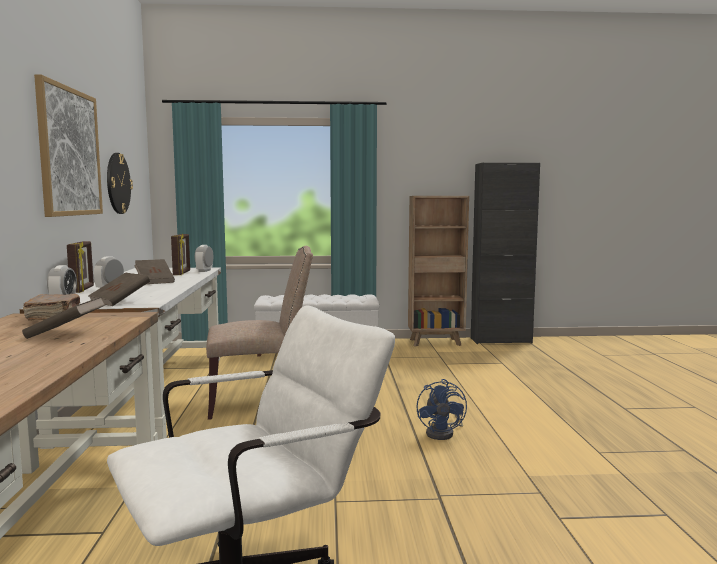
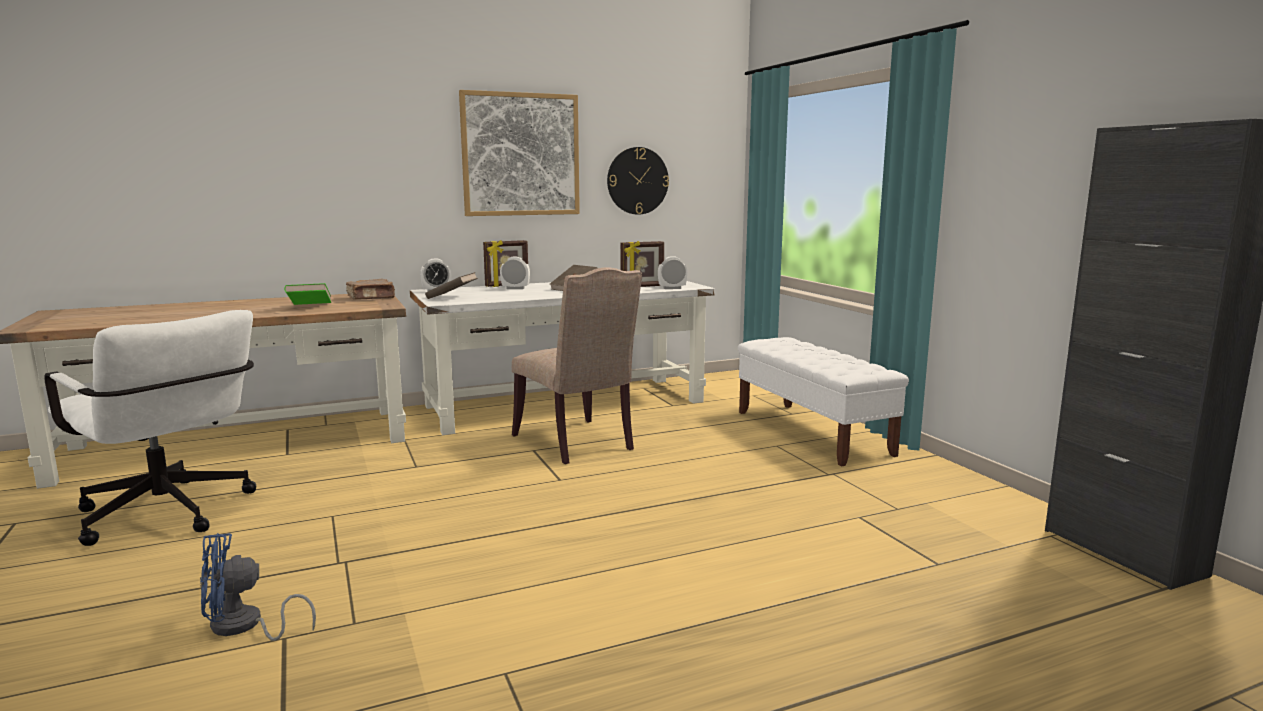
camera: 70 degrees right, 5 degrees up
brown book [22,297,105,339] -> green book [284,283,332,305]
brown bookcase [408,196,469,346] -> none
blue fan [416,379,467,440] -> blue fan moved to [200,533,316,641]

